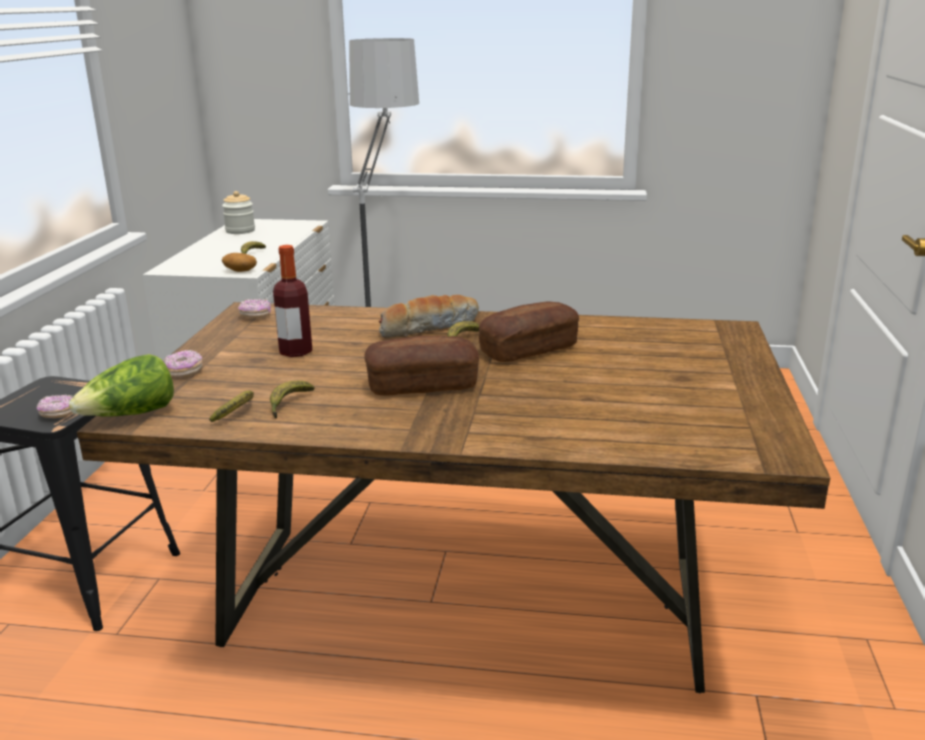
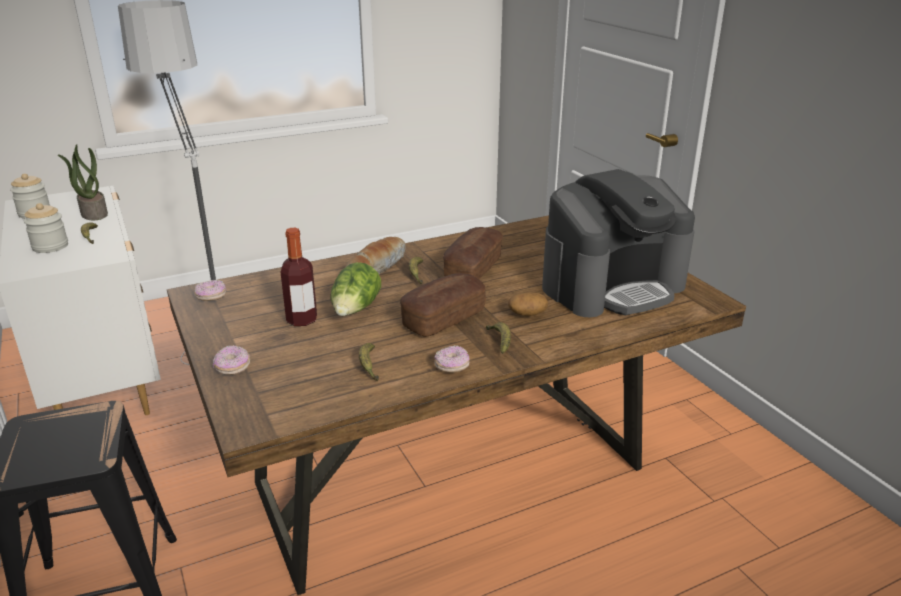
camera: 35 degrees left, 5 degrees up
donut [37,395,73,418] -> donut moved to [434,345,469,373]
lettuce [69,354,174,417] -> lettuce moved to [330,262,381,316]
banana [209,391,254,422] -> banana moved to [486,322,511,354]
potato [222,253,257,272] -> potato moved to [508,293,548,316]
none -> jar [24,203,68,253]
none -> potted plant [58,144,108,220]
none -> coffee machine [542,169,695,317]

